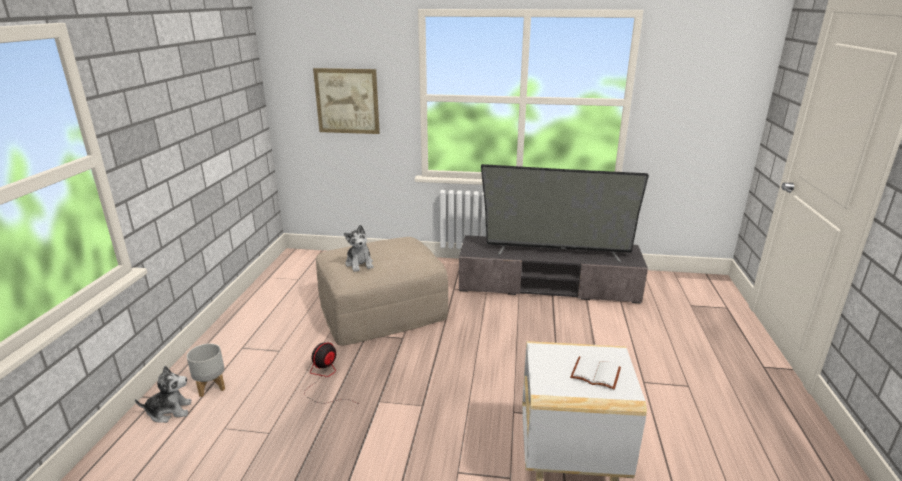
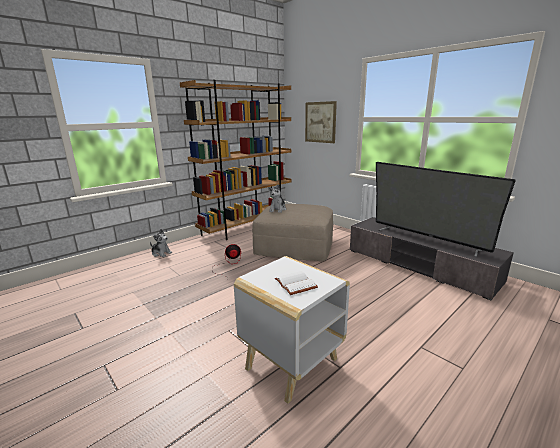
camera: 40 degrees right, 5 degrees down
grey planter [187,343,225,397] -> none
none -> brown bookcase [180,80,291,240]

